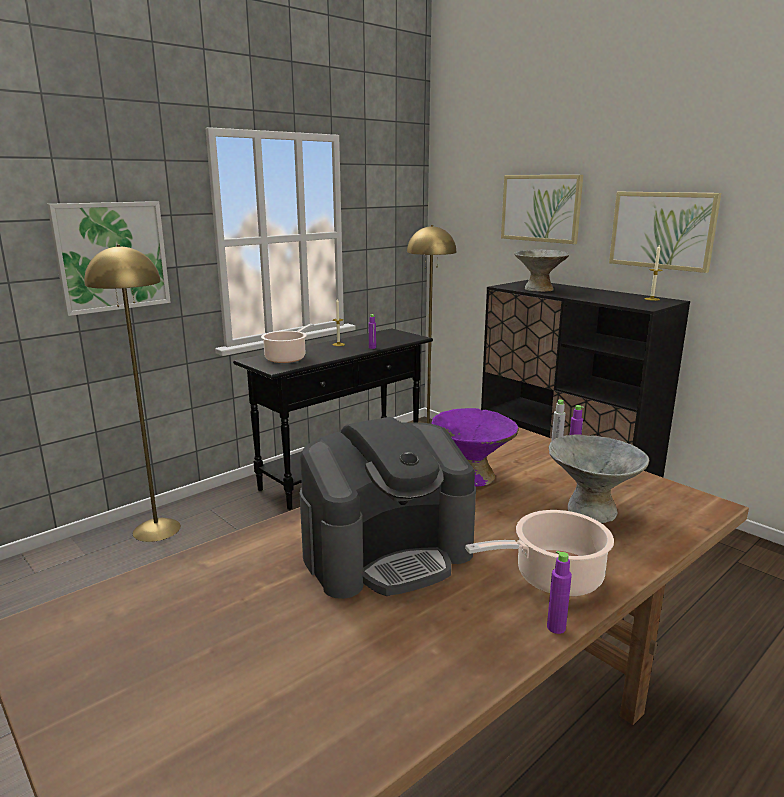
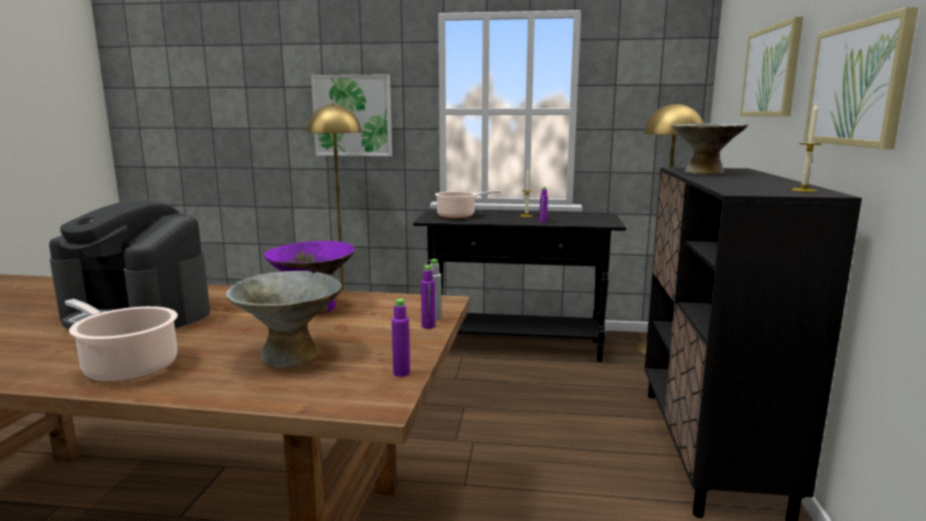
camera: 50 degrees right, 5 degrees down
purple bottle [547,551,572,634] -> purple bottle moved to [392,298,410,377]

